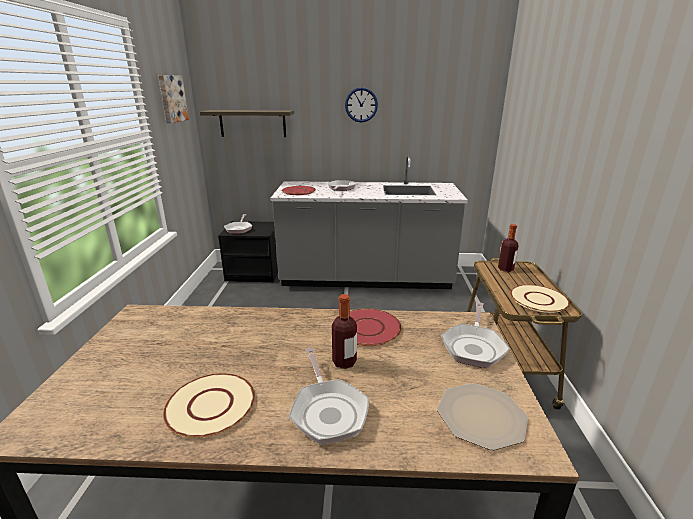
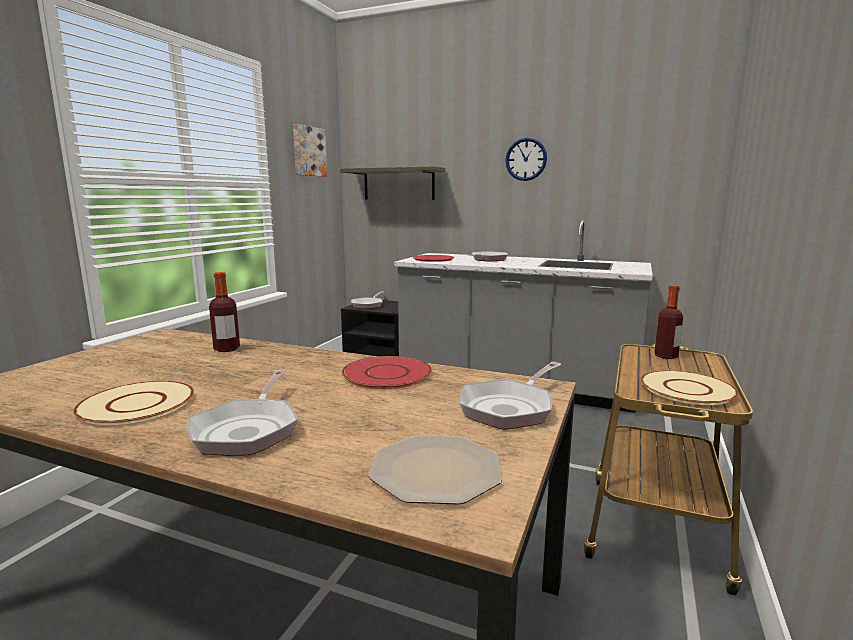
camera: 20 degrees right, 10 degrees down
bottle [332,294,357,369] -> bottle moved to [209,272,240,352]

